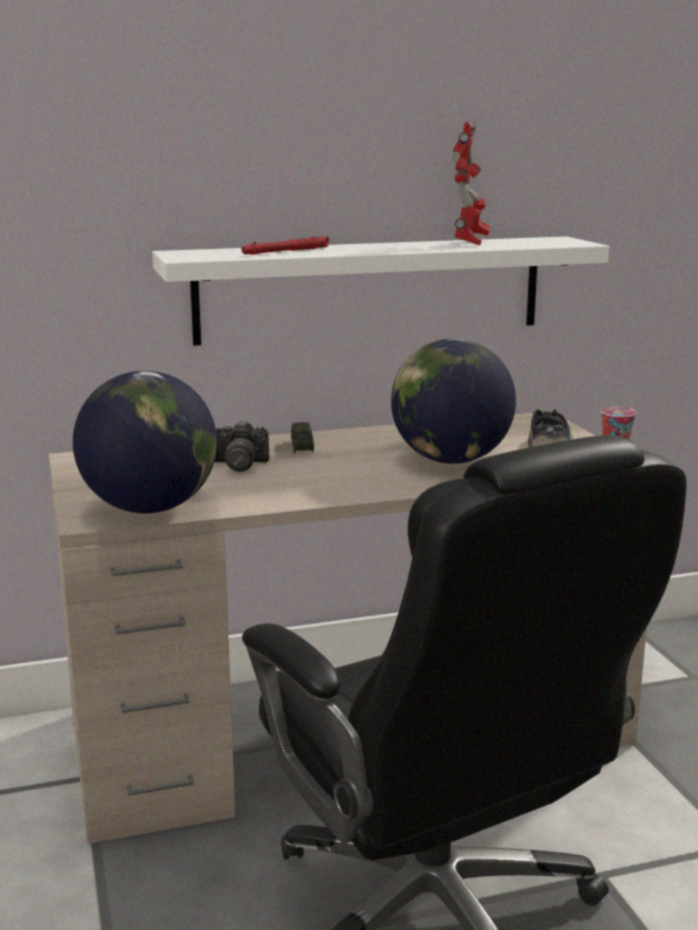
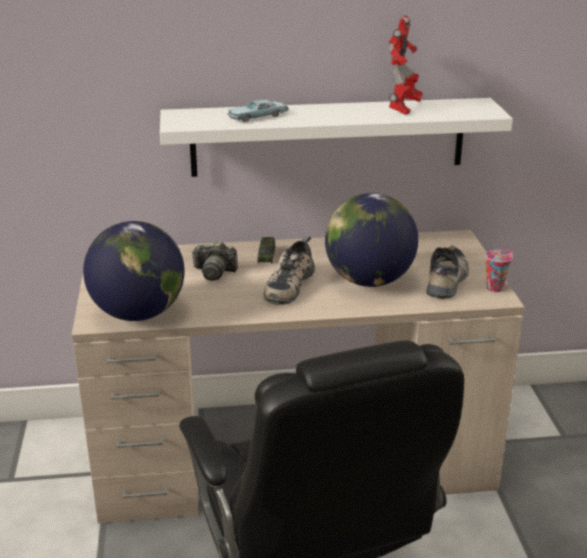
camera: 10 degrees right, 10 degrees up
red flashlight [242,236,329,255] -> blue toy car [227,100,289,122]
none -> shoe [263,236,315,305]

